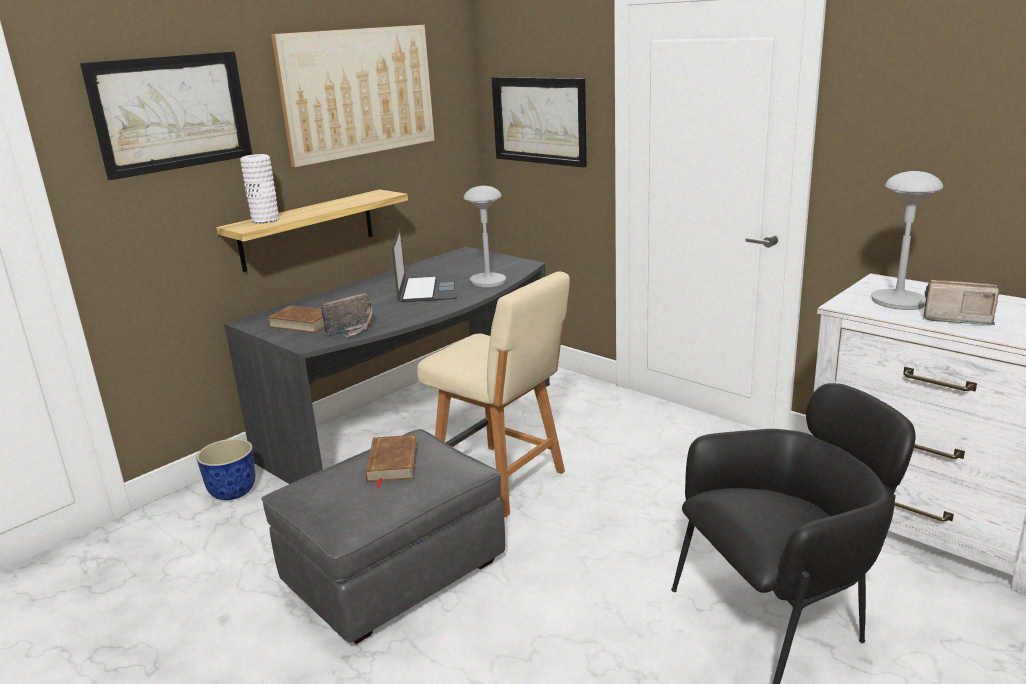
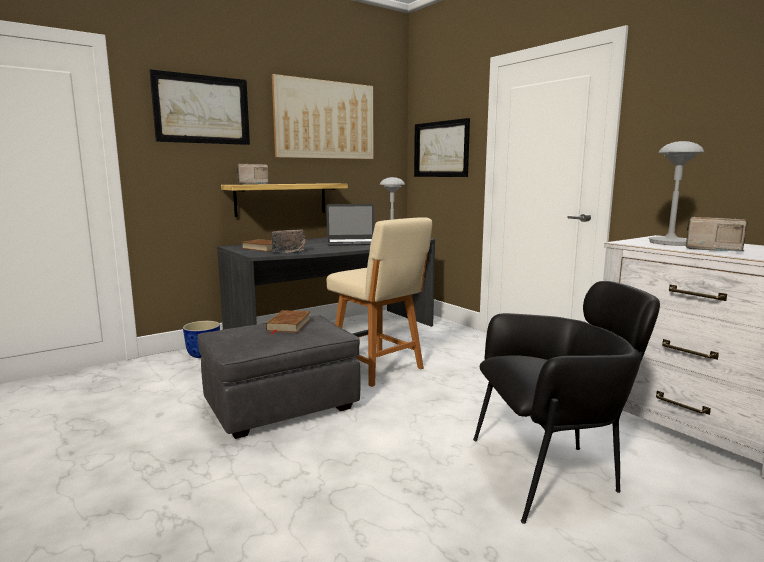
camera: 10 degrees right, 10 degrees down
white vase [240,154,279,224] -> radio [236,164,269,185]
laptop [392,228,458,302] -> laptop turned 75 degrees clockwise [326,204,374,246]

